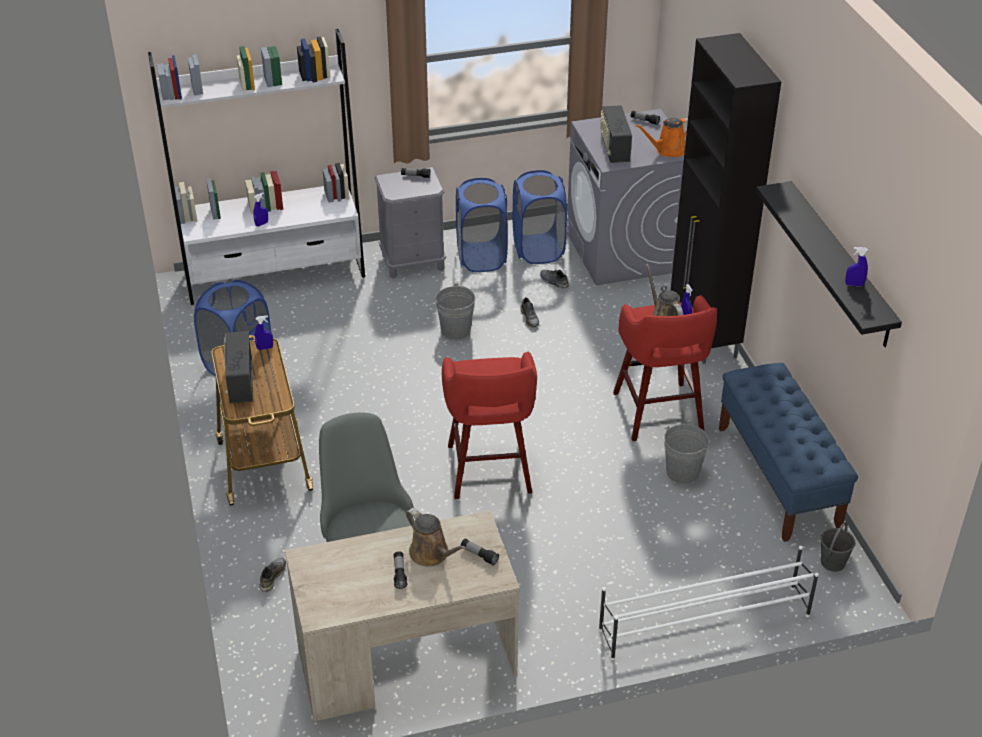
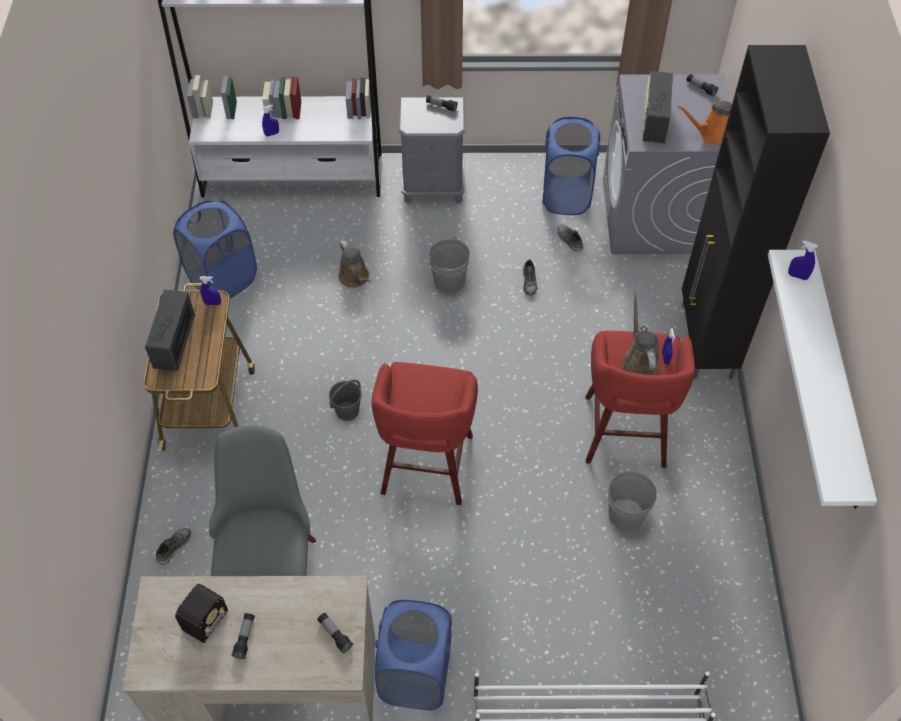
camera: 15 degrees right, 15 degrees up
brown watering can [406,508,467,566] -> brown watering can moved to [338,241,371,288]
blue laundry basket [456,178,508,272] -> blue laundry basket moved to [375,600,452,710]
blue bench [719,363,858,542] -> none
black shelf [756,181,902,347] -> white shelf [768,250,877,509]
grey bucket [821,522,855,572] -> grey bucket moved to [329,380,362,421]
blue spray bottle [845,247,868,287] -> blue spray bottle moved to [788,241,818,280]
none -> radio [159,584,228,661]

